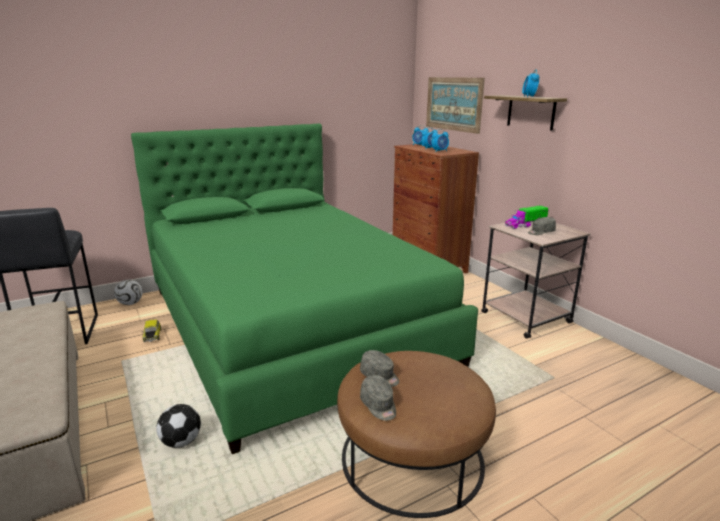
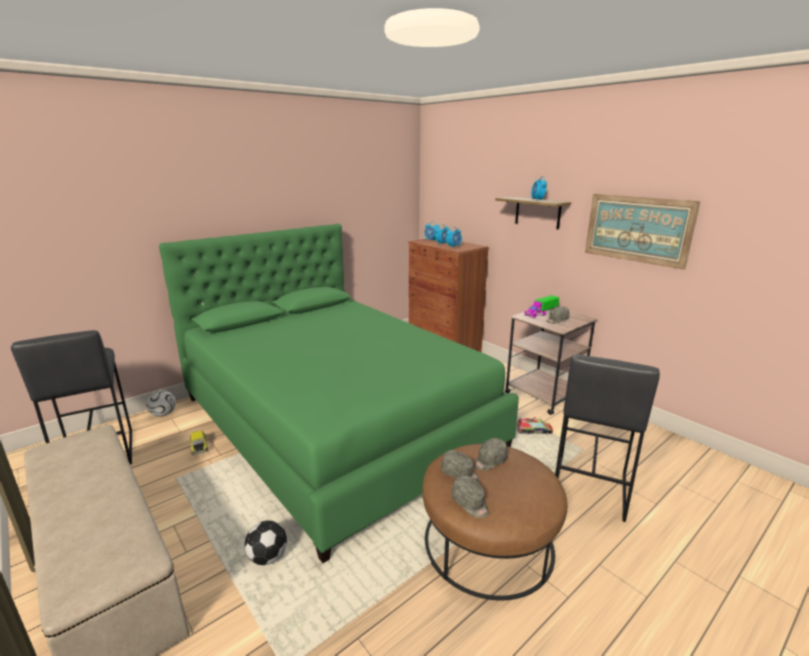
camera: 10 degrees left, 0 degrees up
picture [426,77,485,134] -> picture moved to [585,194,700,270]
none -> grey cap [474,438,508,471]
none -> toy truck [517,417,553,434]
none -> grey stool [555,355,660,522]

